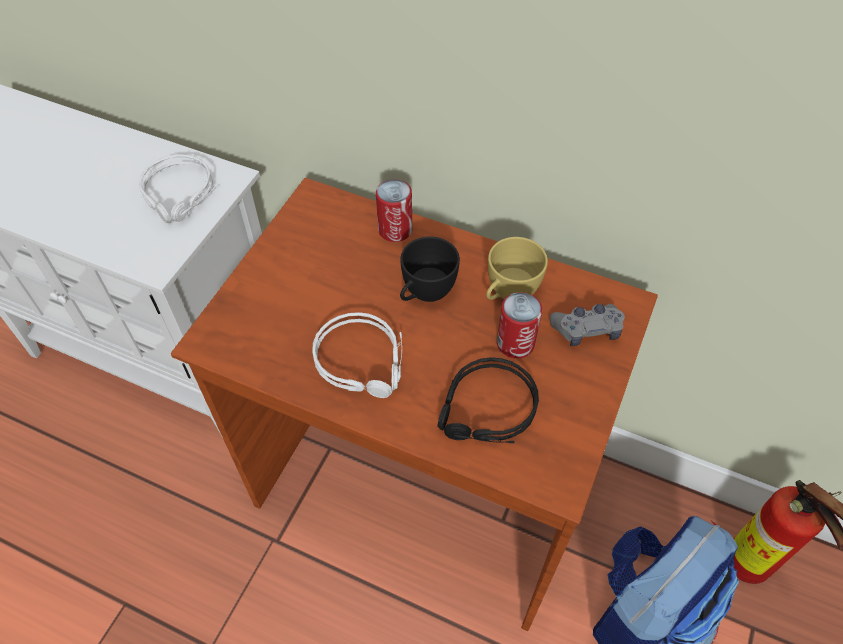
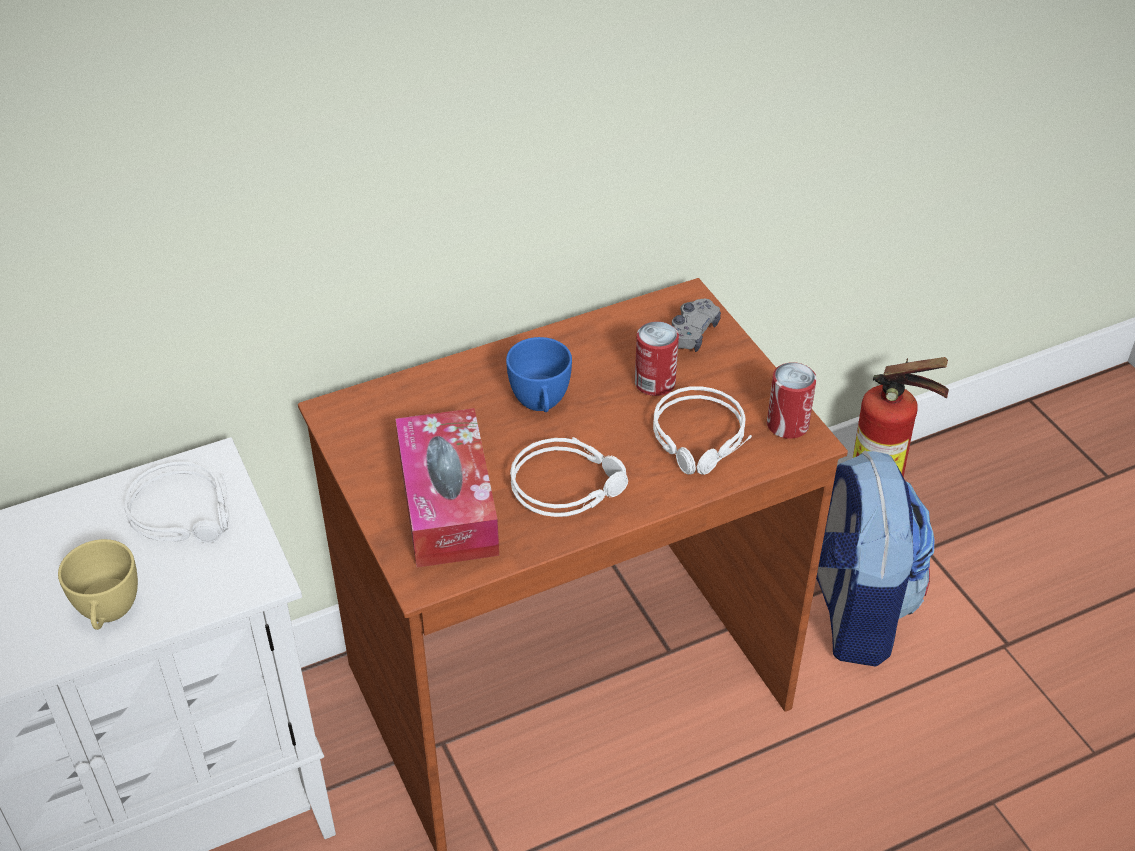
camera: 50 degrees left, 10 degrees down
can [376,179,412,242] -> can moved to [767,362,817,439]
black cup [400,237,460,302] -> blue cup [506,337,572,412]
black headphones [437,357,539,443] -> white headphones [653,386,752,475]
yellow cup [486,237,548,300] -> yellow cup moved to [58,539,138,630]
none -> tissue box [395,408,499,568]

